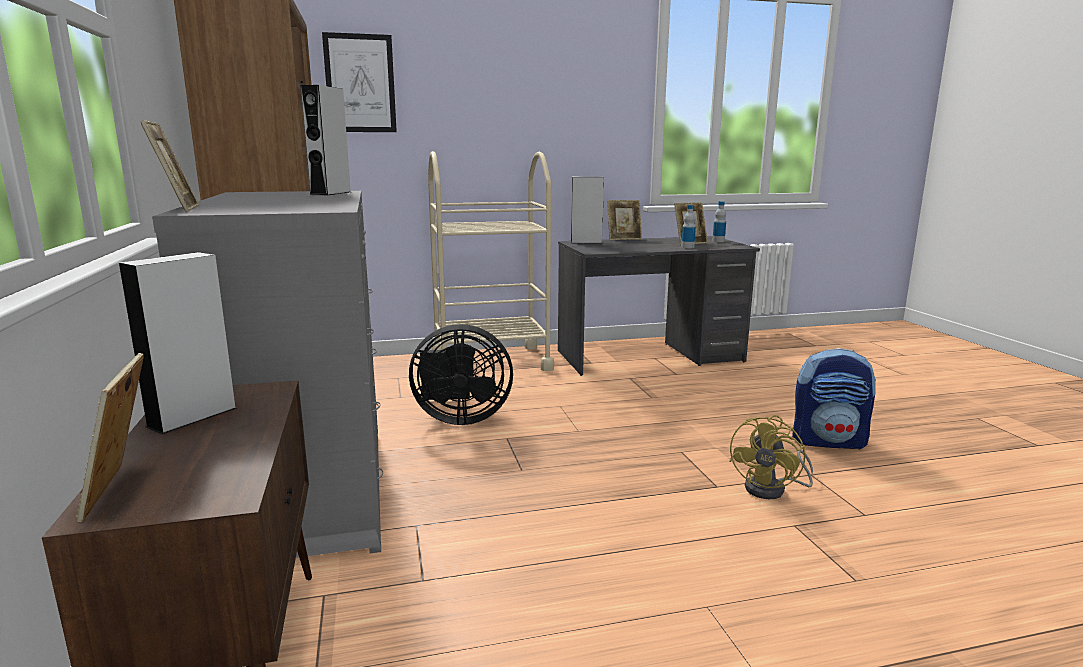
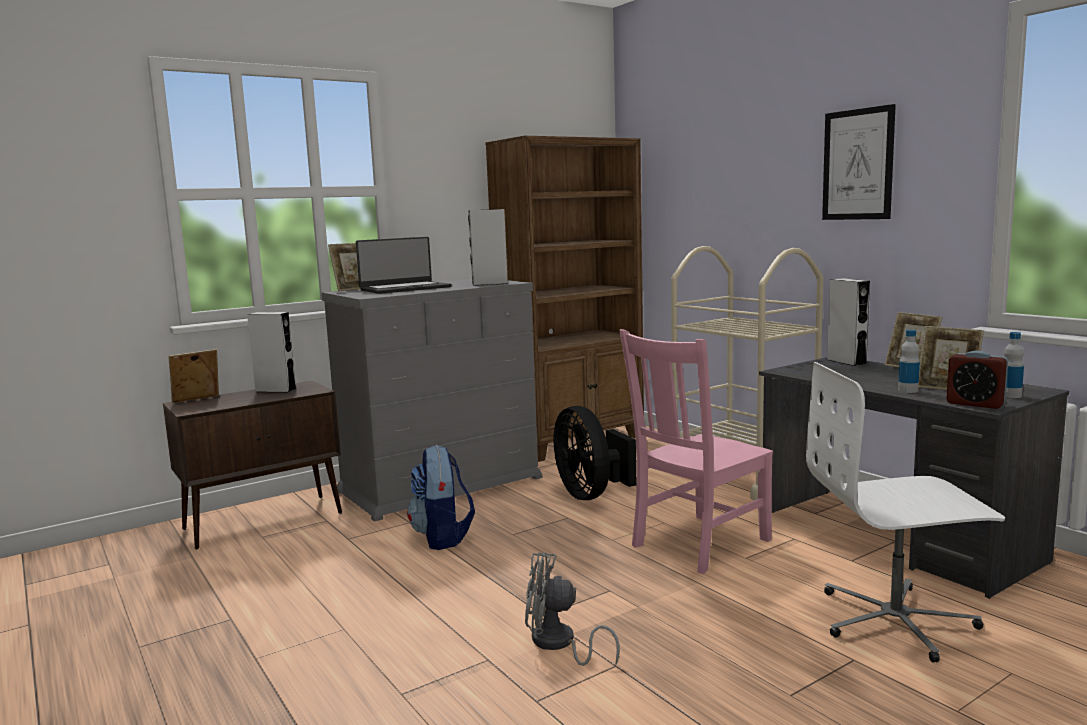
camera: 70 degrees right, 5 degrees down
picture [322,32,397,132] -> picture moved to [822,104,896,220]
yellow fan [729,415,813,499] -> grey fan [525,552,620,666]
backpack [792,348,876,450] -> backpack moved to [407,445,475,550]
none -> laptop [356,237,452,294]
none -> pink chair [619,329,773,574]
none -> white office chair [806,362,1005,663]
none -> alarm clock [947,351,1008,409]

